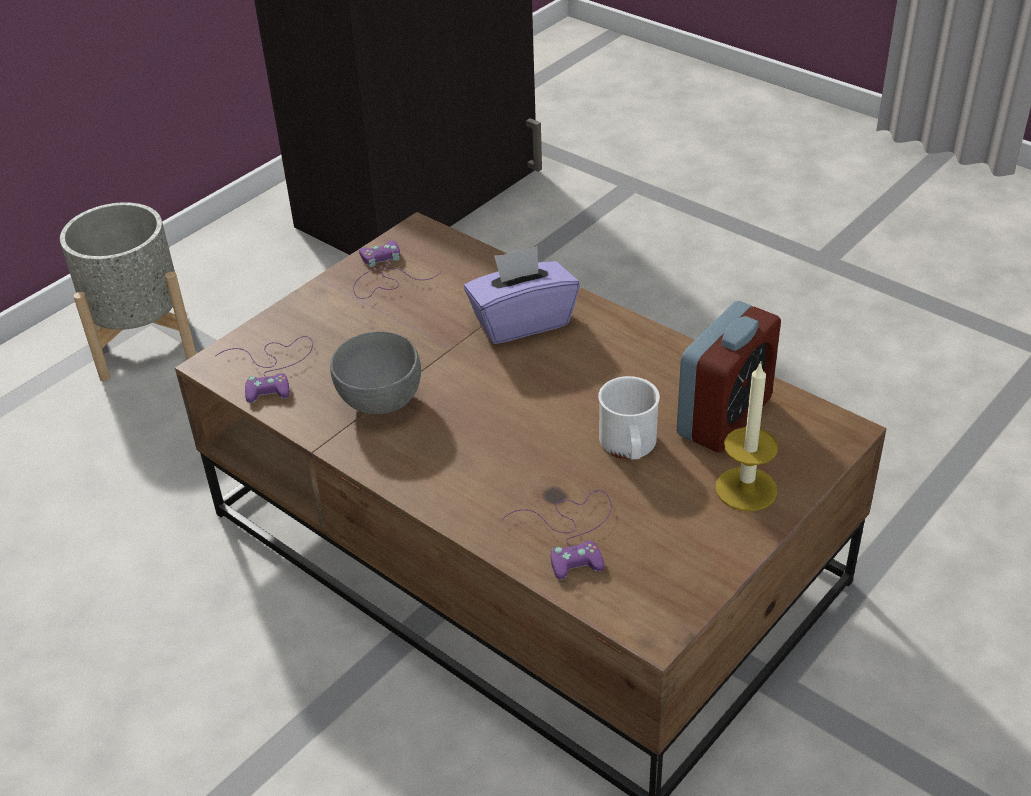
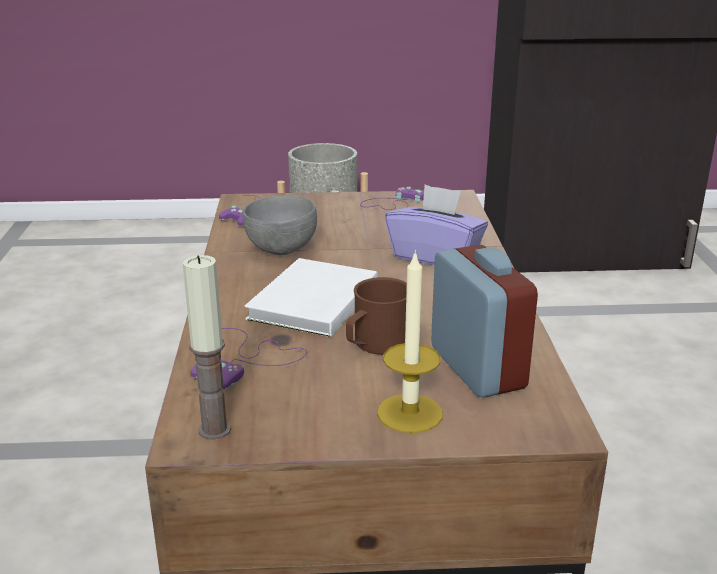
camera: 45 degrees right, 15 degrees down
white mug [598,376,660,460] -> brown mug [346,277,407,355]
alarm clock [677,301,781,452] -> alarm clock turned 105 degrees counterclockwise [431,245,538,398]
none -> candle [183,255,231,440]
none -> white book [245,258,377,337]

